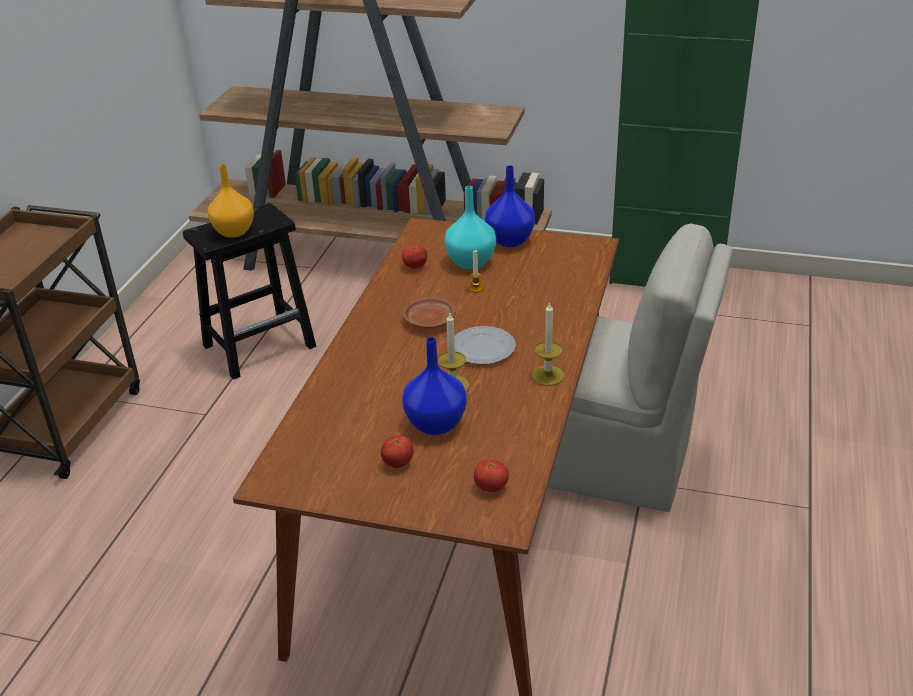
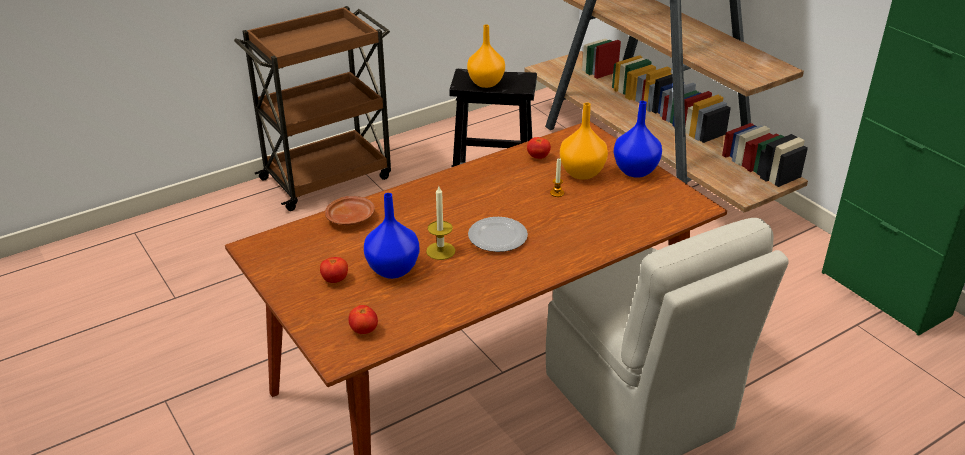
camera: 40 degrees right, 0 degrees up
brown plate [403,296,456,328] -> brown plate moved to [325,196,375,225]
turquoise vase [445,186,496,269] -> orange vase [560,102,608,180]
candle [532,302,564,386] -> none

